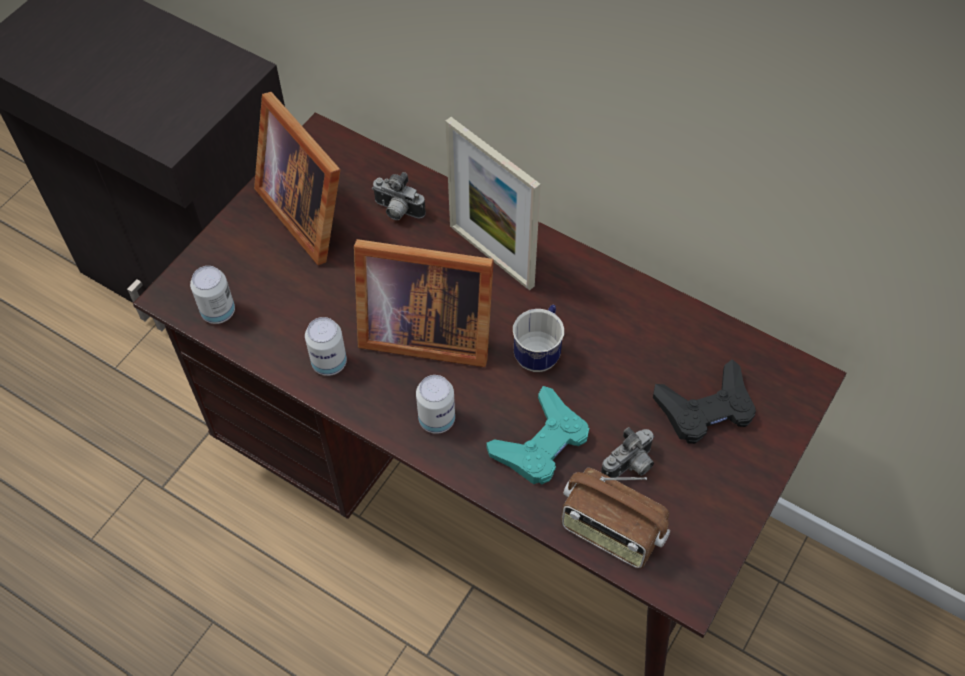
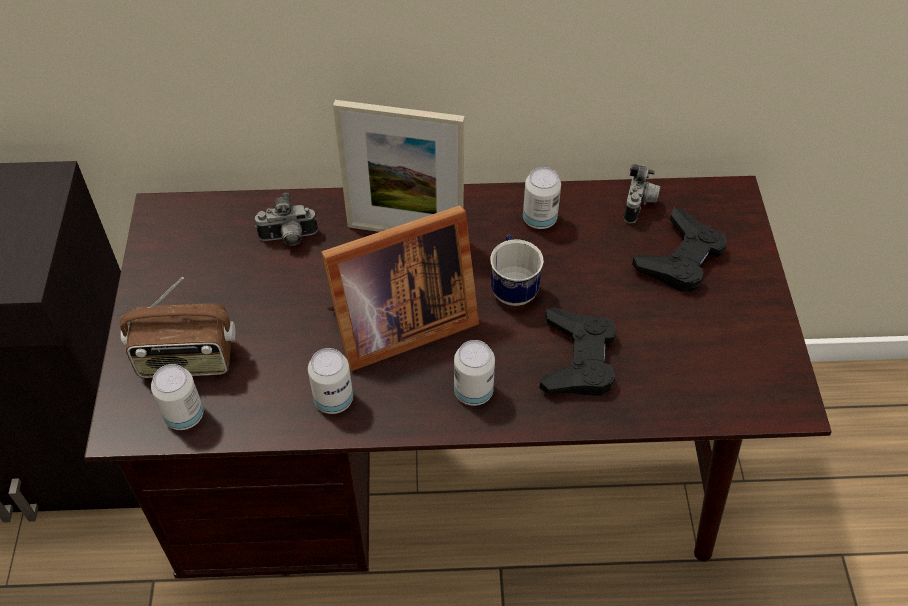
camera: 35 degrees left, 5 degrees down
picture frame [254,92,340,265] -> none
turquoise game controller [487,386,589,484] -> black game controller [539,307,617,396]
radio [561,468,670,568] -> radio moved to [120,277,235,378]
camera [601,427,655,478] -> camera moved to [624,164,660,223]
none -> can [523,167,561,229]

